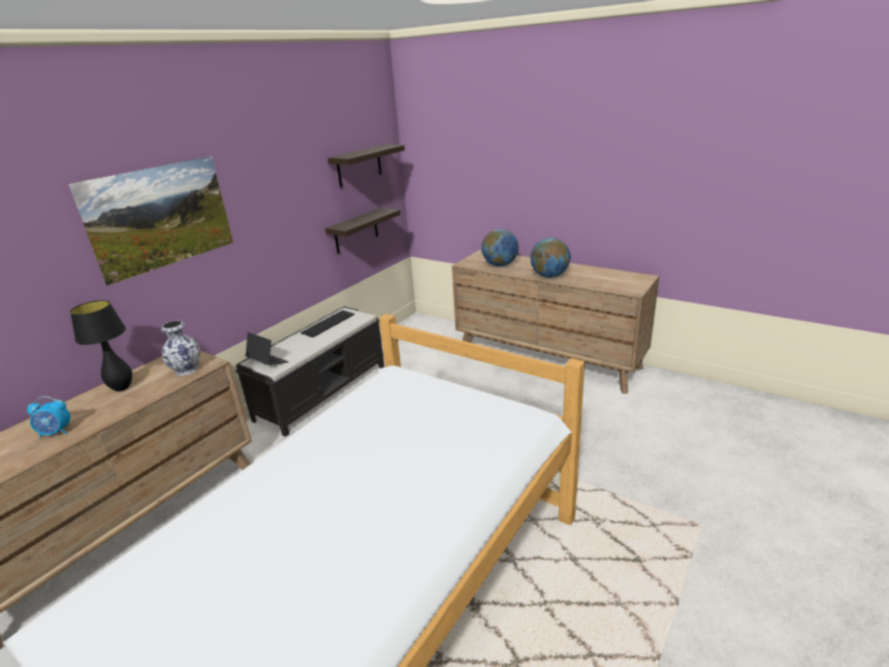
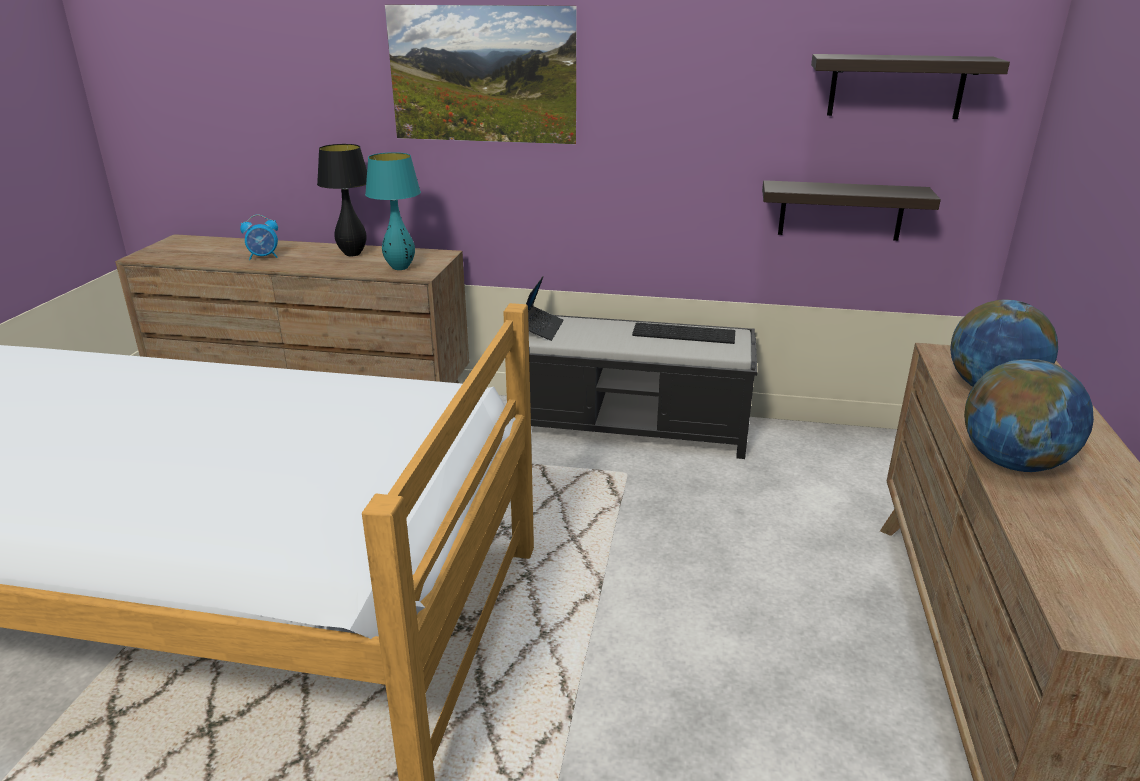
camera: 65 degrees right, 0 degrees up
alarm clock [27,396,70,438] -> alarm clock turned 75 degrees counterclockwise [240,214,278,260]
vase [161,320,200,376] -> turquoise table lamp [365,152,421,270]

